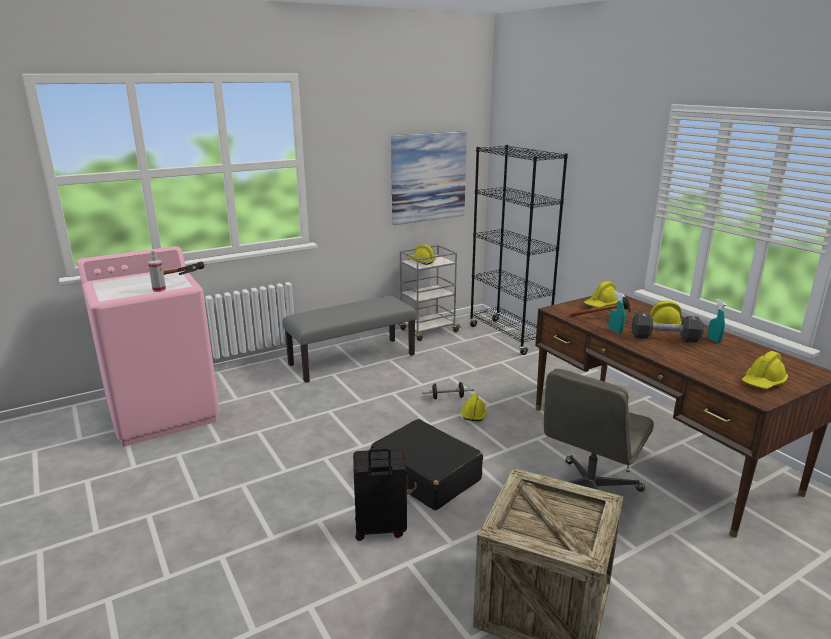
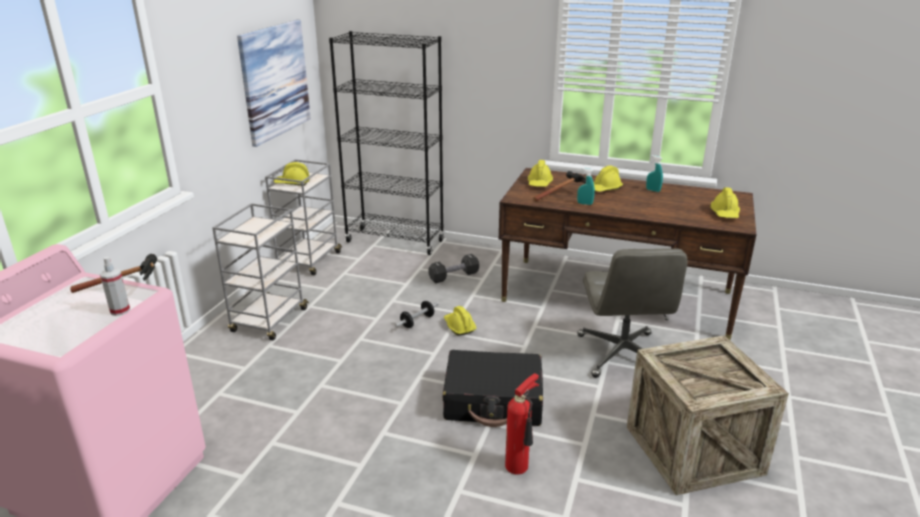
camera: 40 degrees left, 5 degrees up
grey bench [283,295,417,383] -> grey cart [212,203,309,340]
black suitcase [353,447,407,541] -> fire extinguisher [505,373,539,474]
black dumbbell [632,312,704,343] -> black dumbbell moved to [429,254,479,283]

